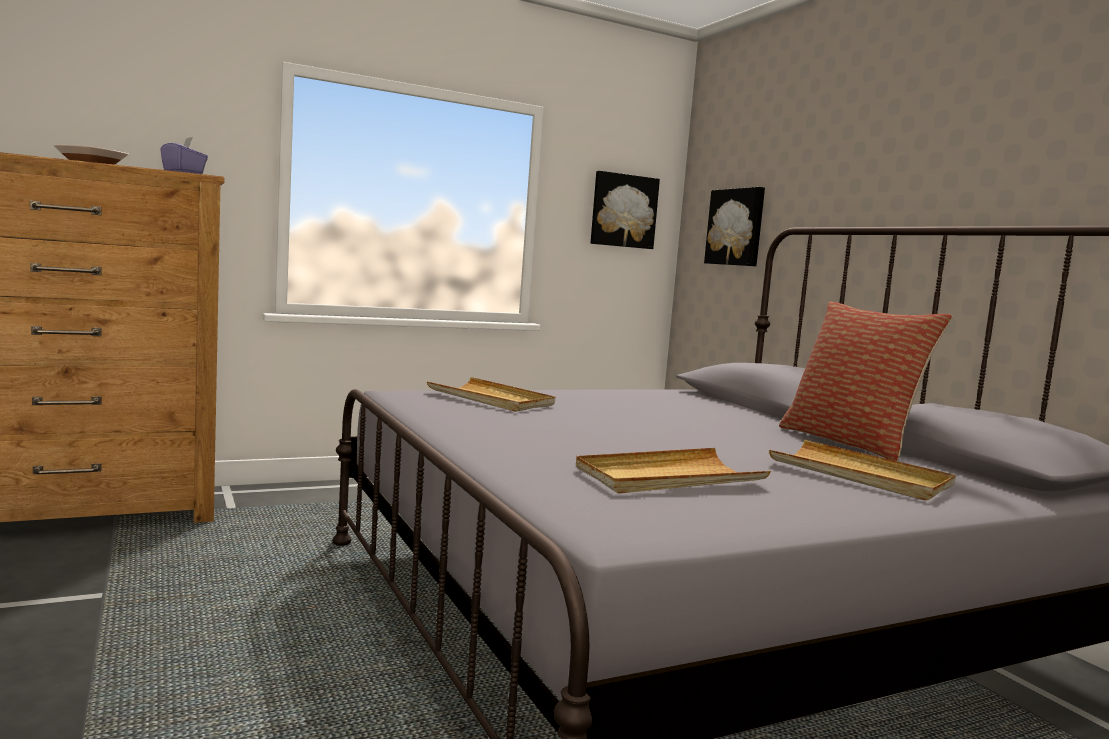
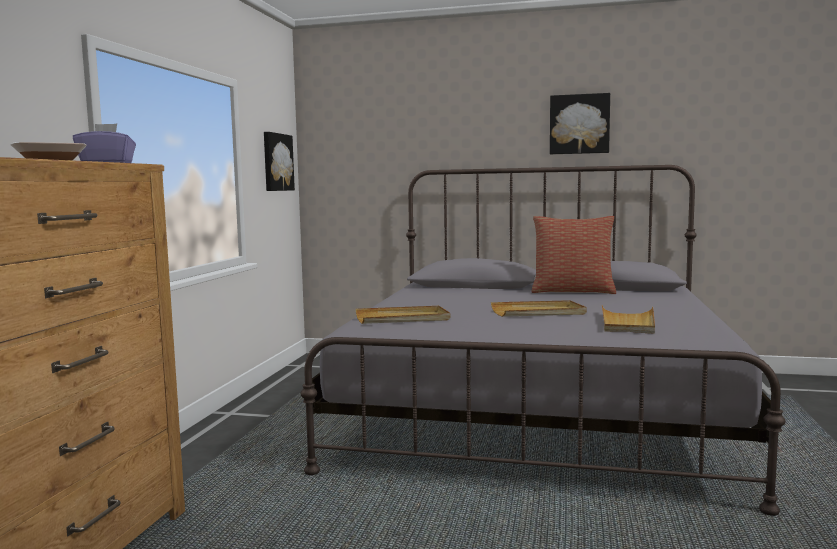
camera: 50 degrees left, 0 degrees up
picture [704,187,765,266] -> picture moved to [550,93,610,154]
beige tray [769,440,956,501] -> beige tray moved to [491,300,587,317]

